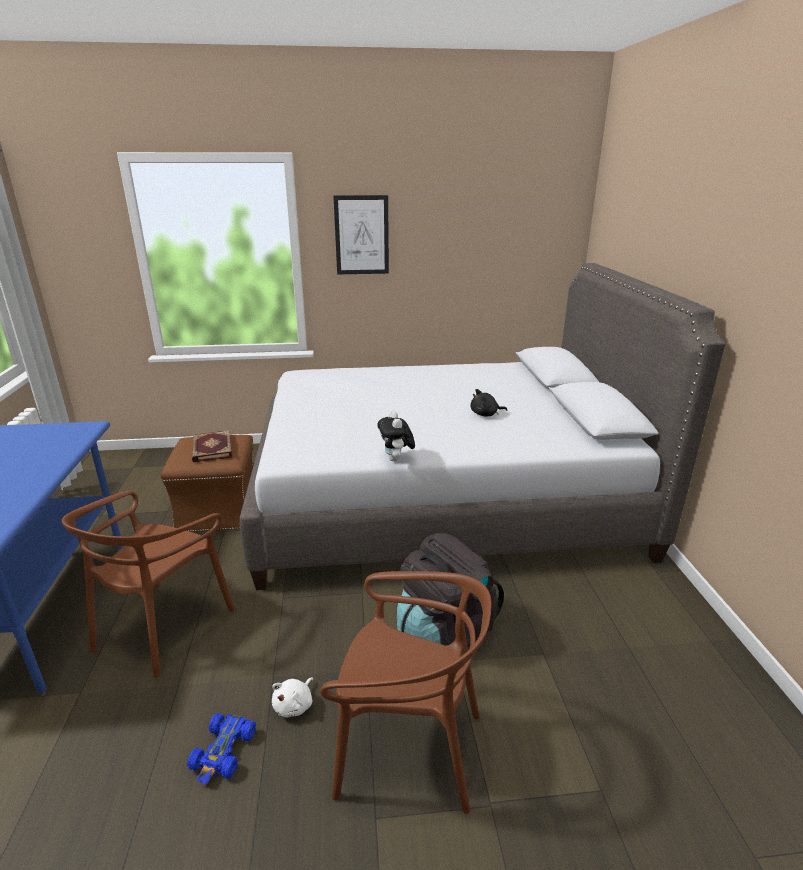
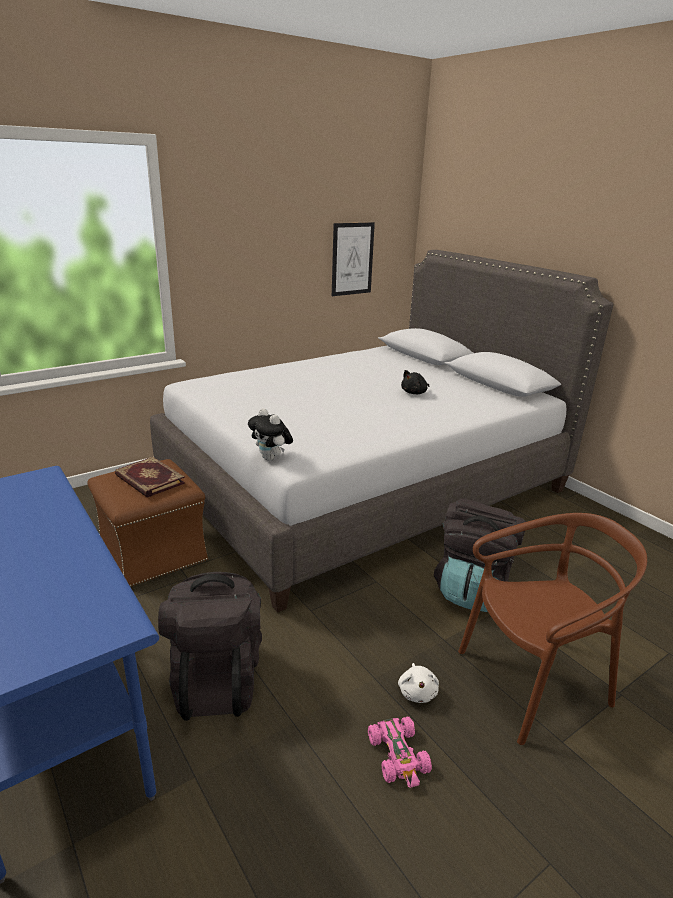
camera: 30 degrees left, 0 degrees up
brown chair [62,491,235,678] -> black backpack [158,572,262,721]
blue toy car [187,713,256,784] -> pink toy car [368,716,432,788]
picture [334,195,389,274] -> picture moved to [332,222,375,296]
plush toy [377,411,415,461] -> plush toy moved to [248,408,293,461]

